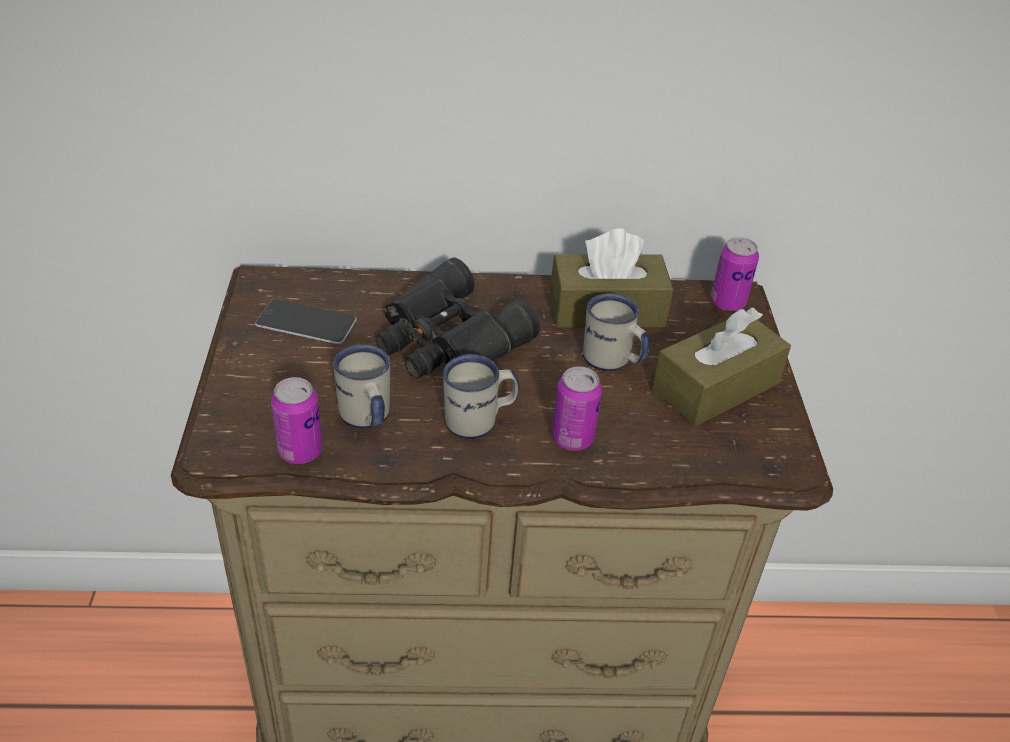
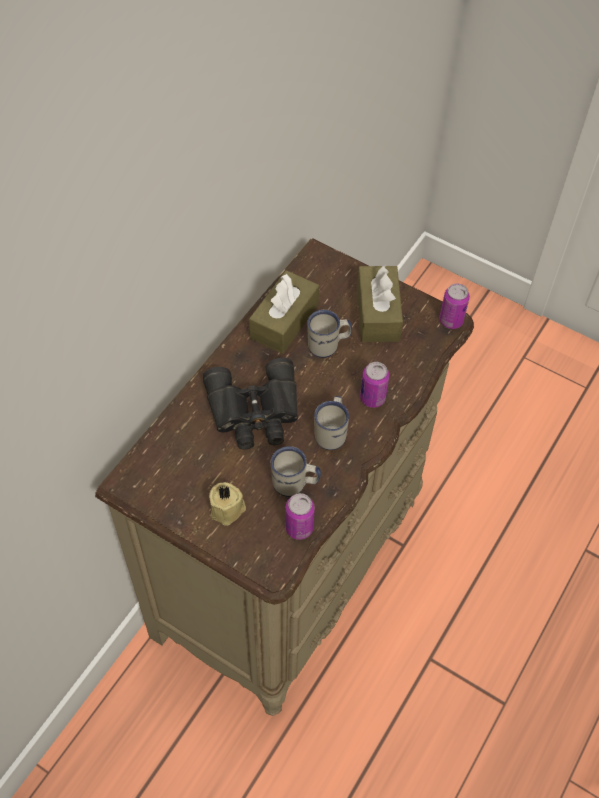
camera: 55 degrees left, 15 degrees up
phone [255,299,357,344] -> none
can [710,237,759,311] -> can moved to [439,283,470,329]
none -> beige candle [209,482,246,526]

